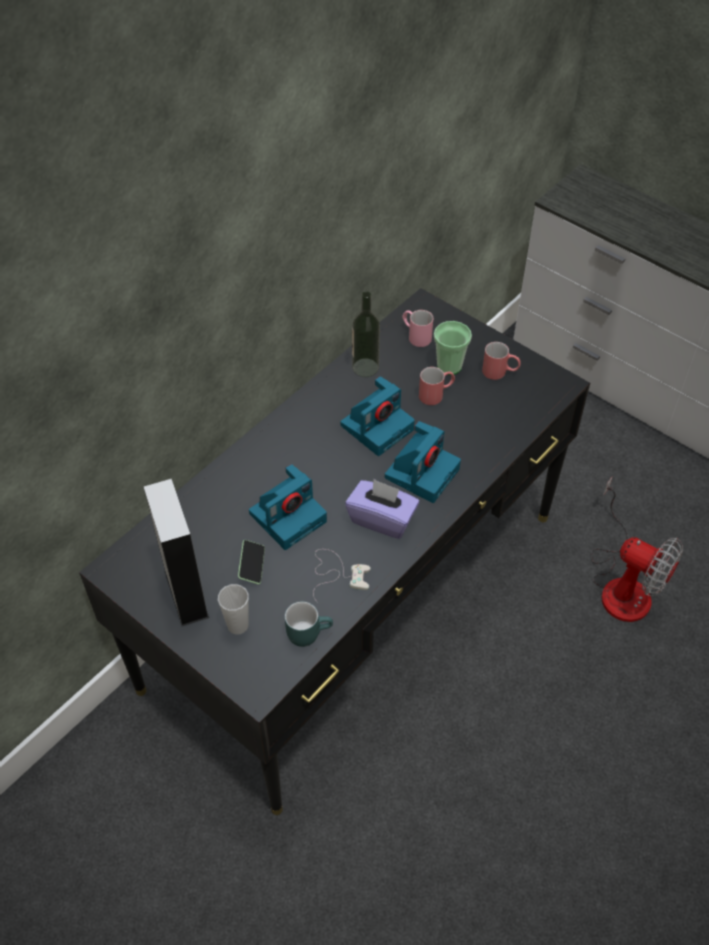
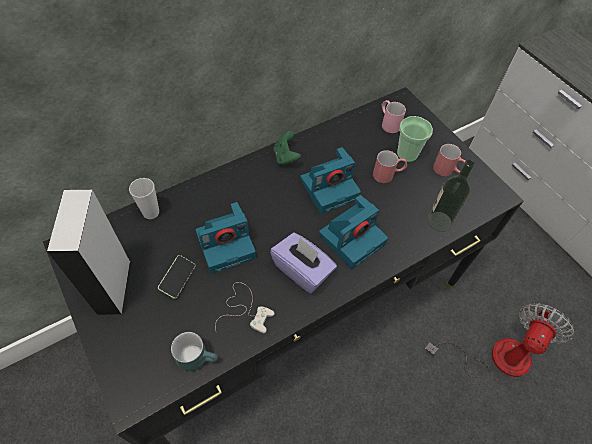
camera: 15 degrees right, 5 degrees up
cup [218,584,249,635] -> cup moved to [129,178,159,219]
bottle [352,291,380,377] -> bottle moved to [428,160,475,232]
fan [590,476,683,622] -> fan turned 105 degrees counterclockwise [425,303,574,380]
none -> green game controller [274,131,301,166]

